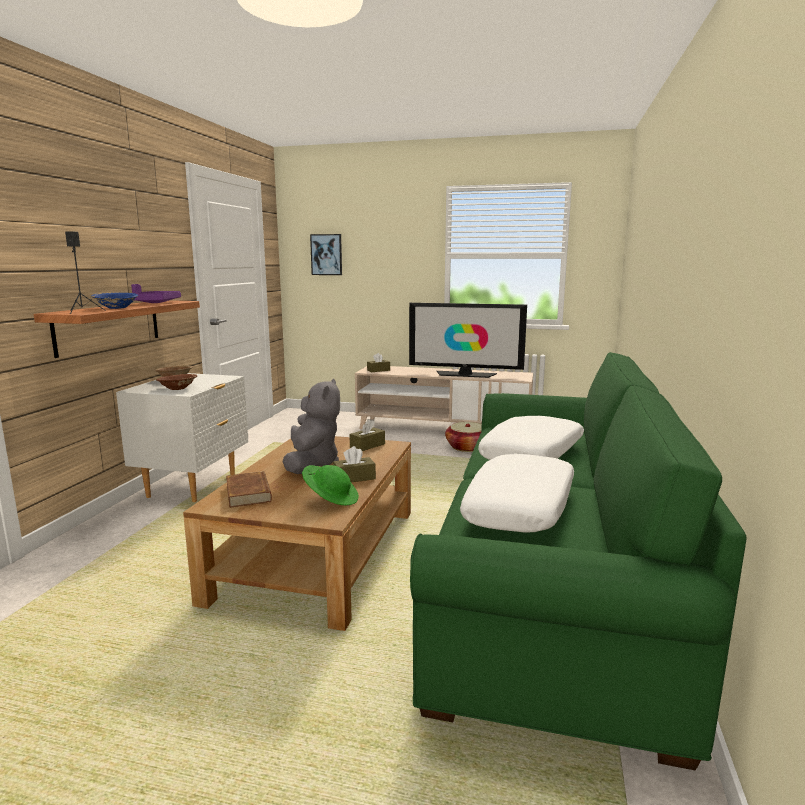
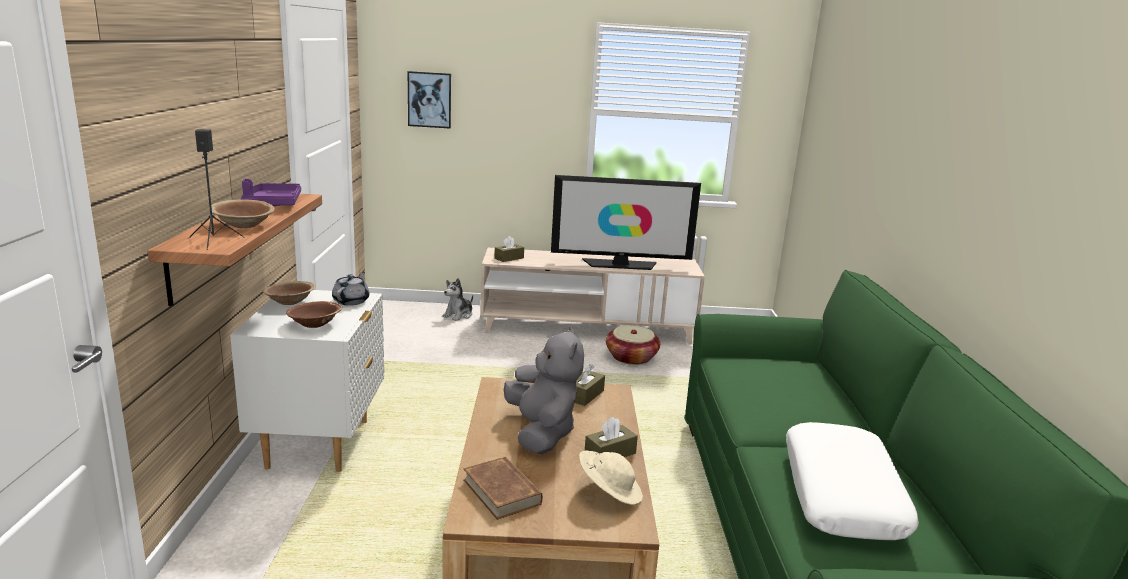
camera: 15 degrees left, 5 degrees up
blue bowl [91,293,138,309] -> brown bowl [209,199,275,228]
green hat [302,465,359,506] -> beige hat [579,451,643,505]
white pillow [478,416,584,460] -> none
none -> grey teapot [332,272,369,306]
none -> plush toy [443,278,473,321]

